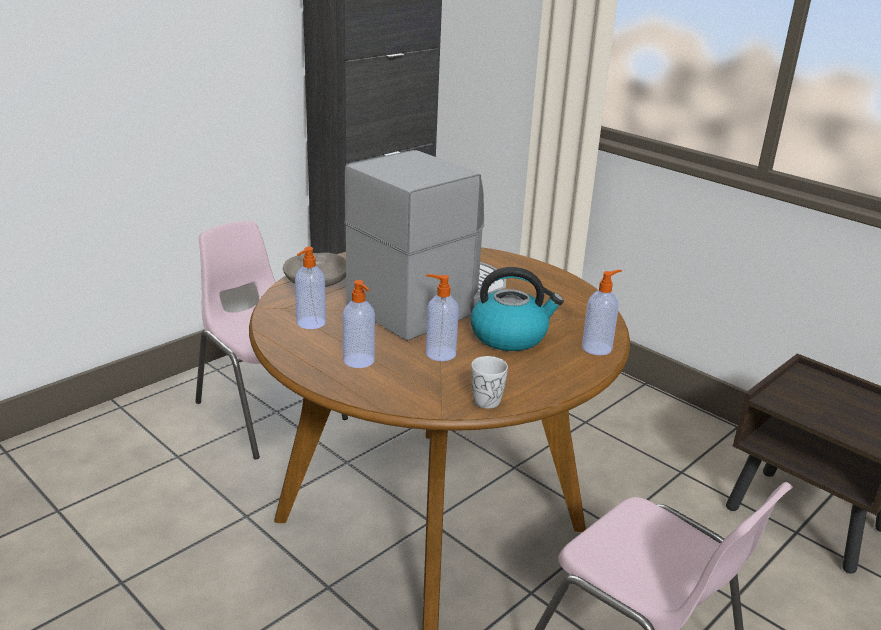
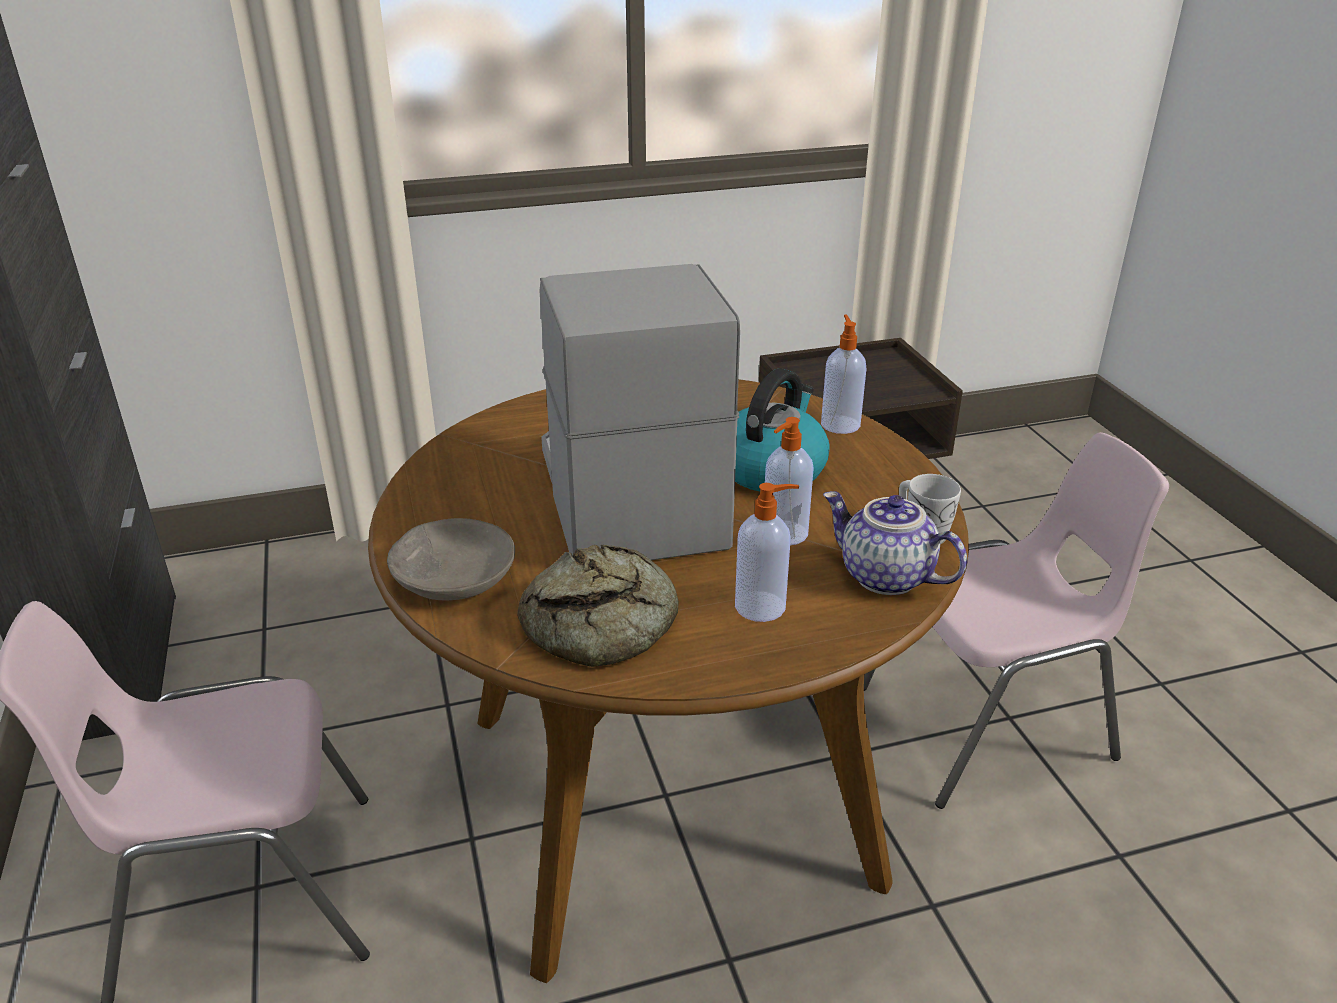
camera: 60 degrees left, 5 degrees up
soap dispenser [295,247,326,329] -> bread [517,545,679,667]
none -> teapot [823,491,967,595]

